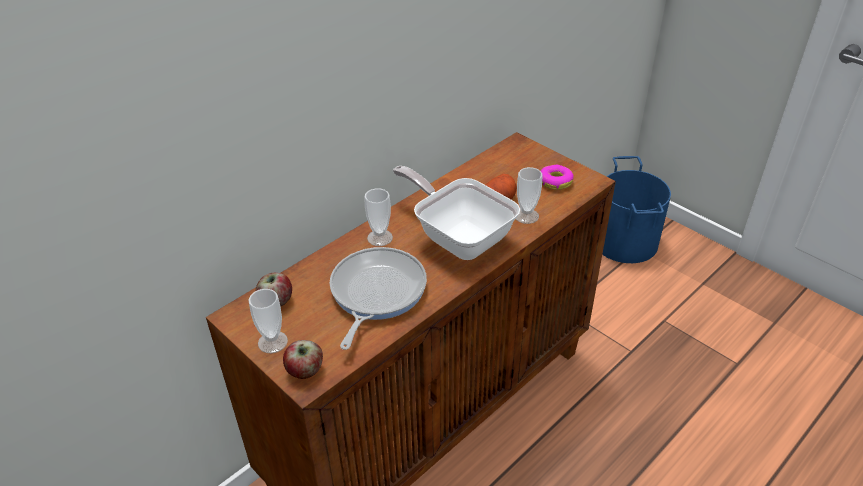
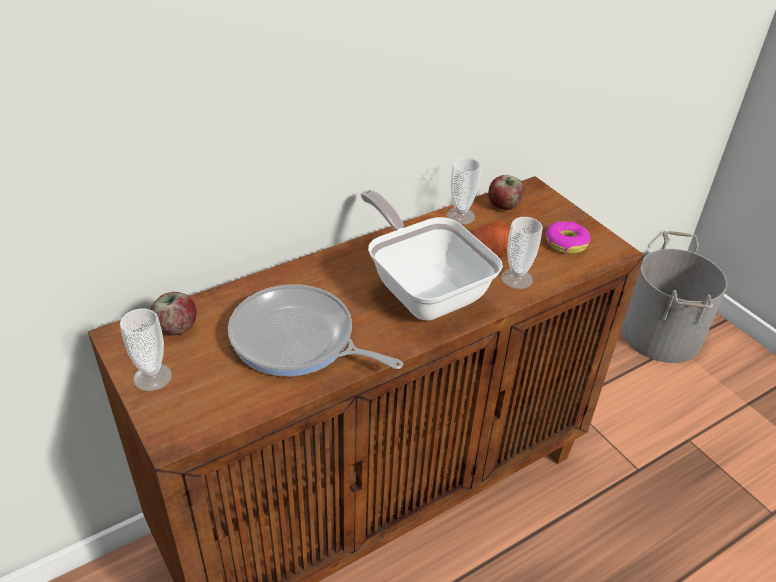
camera: 10 degrees right, 0 degrees up
apple [283,340,323,379] -> apple moved to [488,175,525,210]
frying pan [330,247,427,350] -> frying pan turned 90 degrees counterclockwise [228,284,403,376]
cup [364,188,393,246] -> cup moved to [446,158,481,224]
blue bucket [602,156,671,263] -> grey bucket [621,231,727,363]

